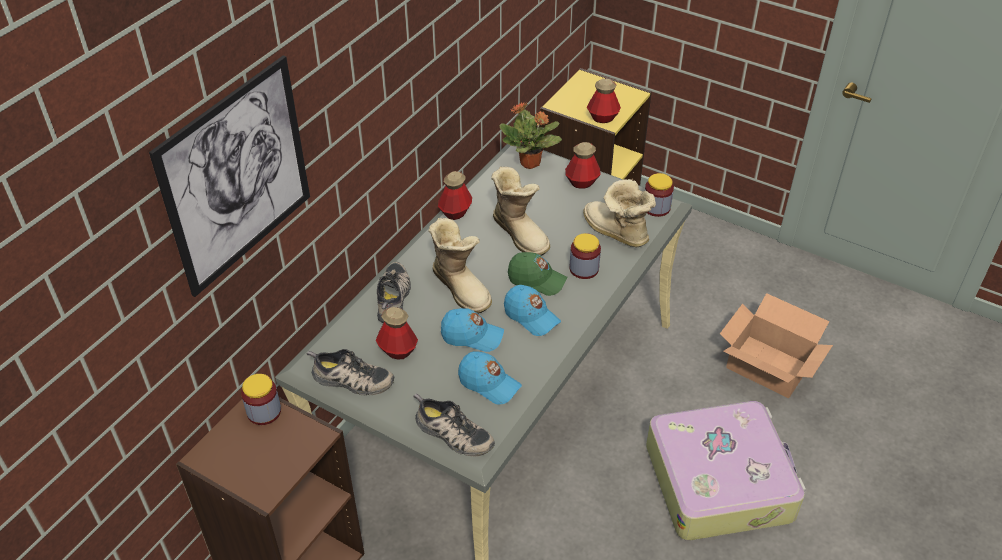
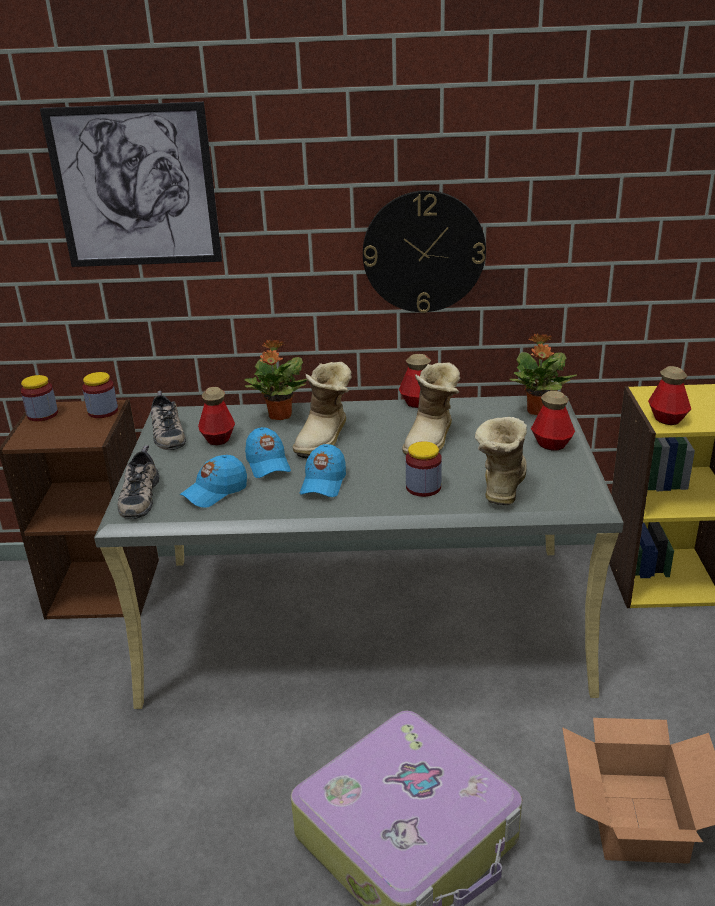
camera: 60 degrees right, 15 degrees down
shoe [377,262,411,323] -> potted plant [245,339,307,420]
blue cap [458,351,522,405] -> blue cap turned 45 degrees clockwise [180,455,247,508]
green cap [508,252,568,296] -> none
jar [645,173,674,217] -> jar moved to [21,375,58,421]
none -> wall clock [363,190,486,313]

